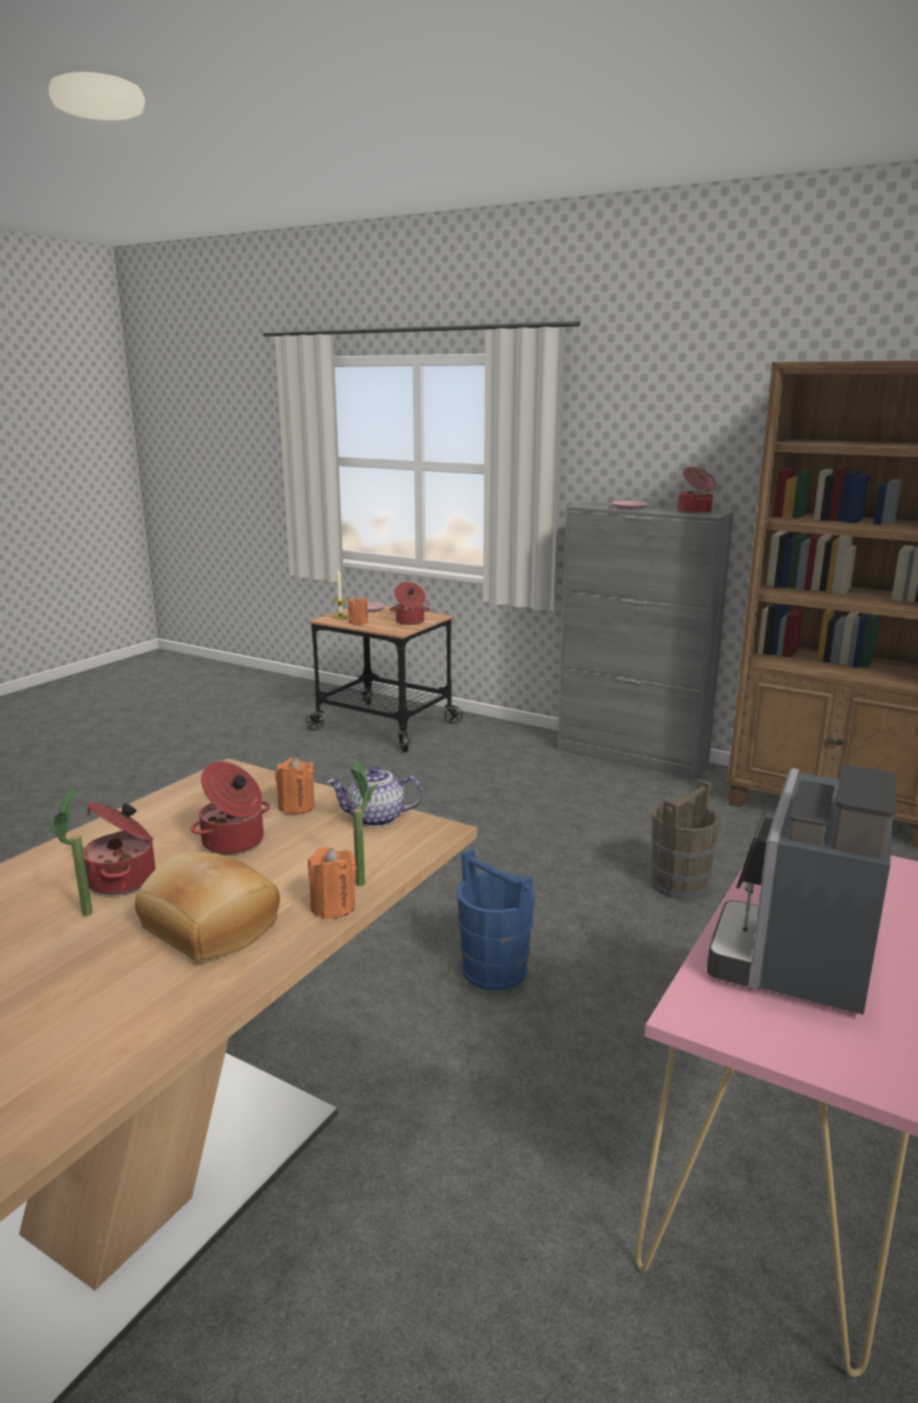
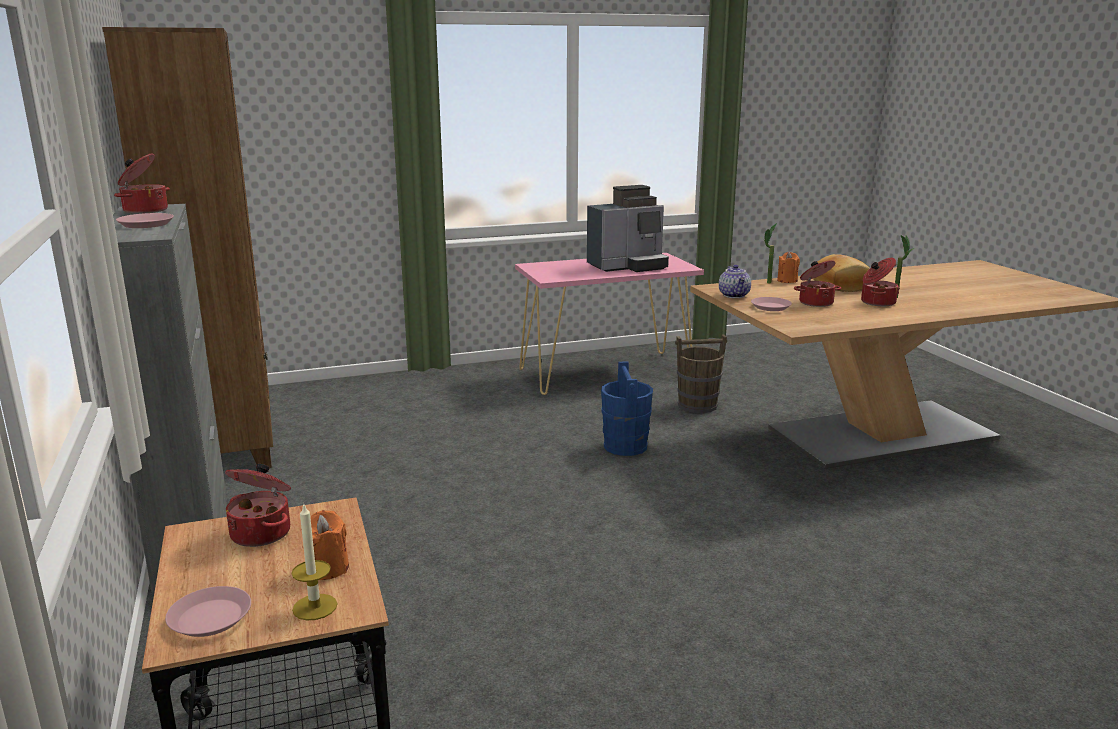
camera: 140 degrees left, 0 degrees up
orange candle [275,757,315,814] -> pink plate [751,297,792,311]
teapot [327,766,423,827] -> teapot turned 45 degrees clockwise [719,265,751,298]
brown bucket [651,780,721,900] -> brown bucket moved to [675,335,727,413]

